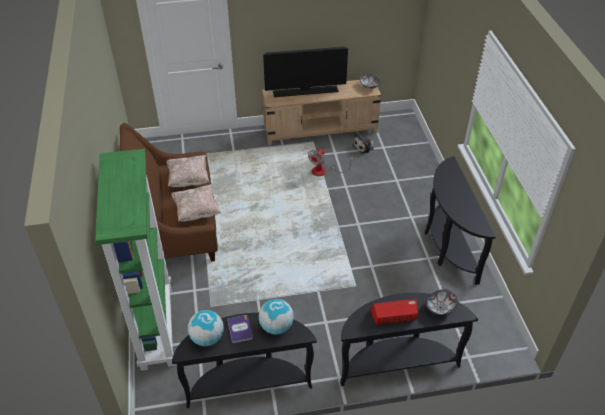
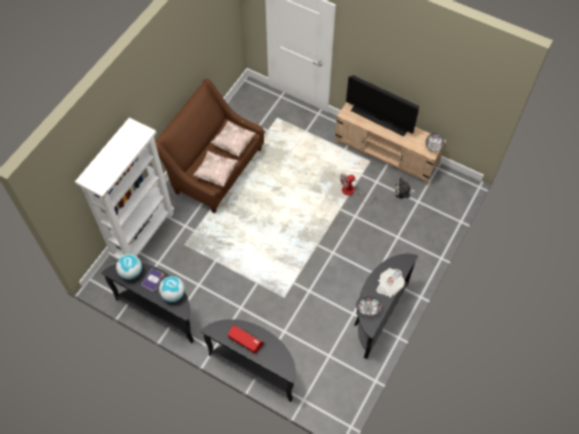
camera: 40 degrees right, 15 degrees up
green bookcase [95,149,175,371] -> white bookcase [75,117,174,260]
bowl [426,289,458,315] -> bowl moved to [356,297,382,316]
none -> newspaper [376,268,405,298]

